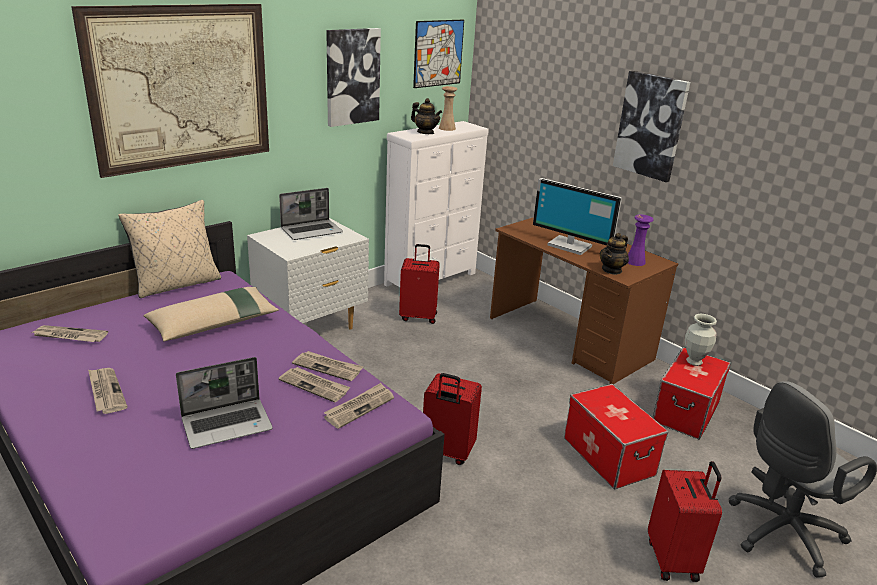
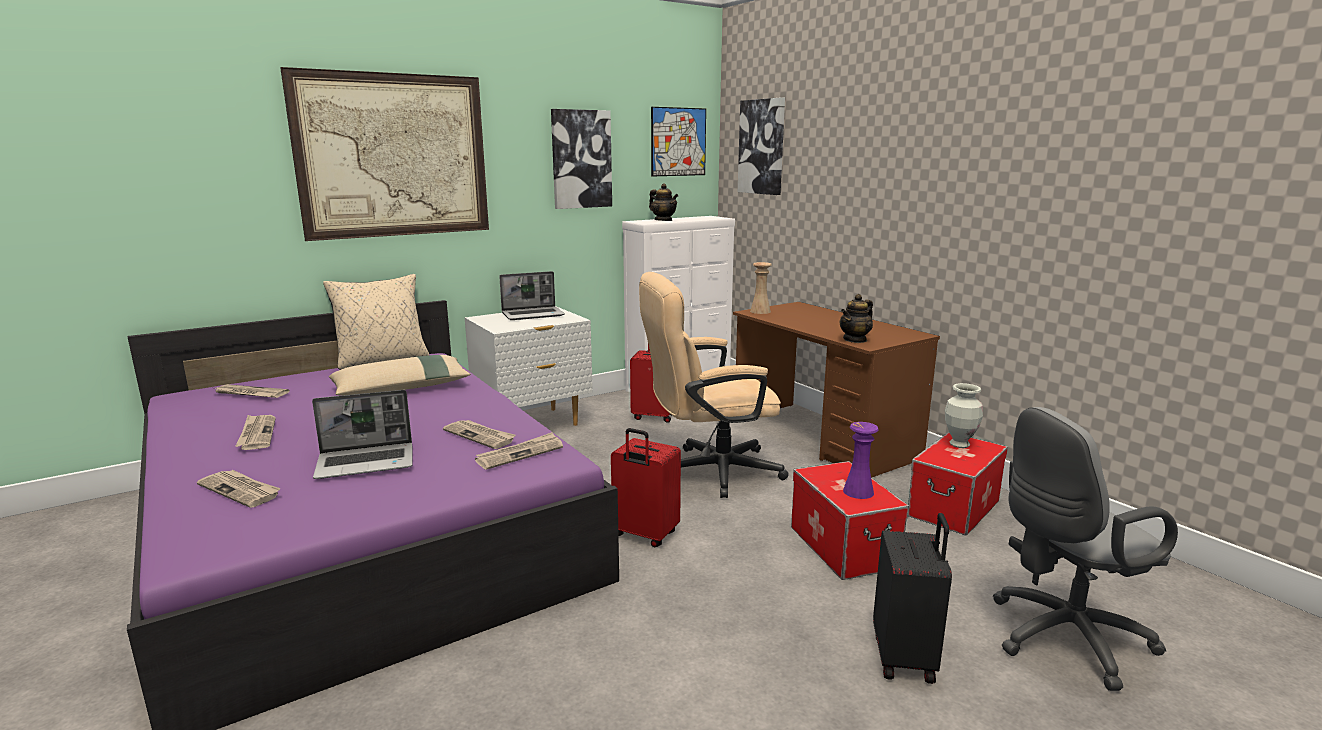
camera: 10 degrees right, 10 degrees down
newspaper [292,351,364,381] -> newspaper moved to [197,470,281,508]
beige vase [439,86,458,131] -> beige vase moved to [750,262,772,314]
monitor [533,178,622,255] -> none
picture [613,71,690,182] -> picture moved to [738,97,785,195]
purple vase [628,215,653,266] -> purple vase moved to [843,422,879,499]
red suitcase [648,461,722,582] -> black suitcase [873,513,952,684]
none -> beige office chair [639,272,789,498]

